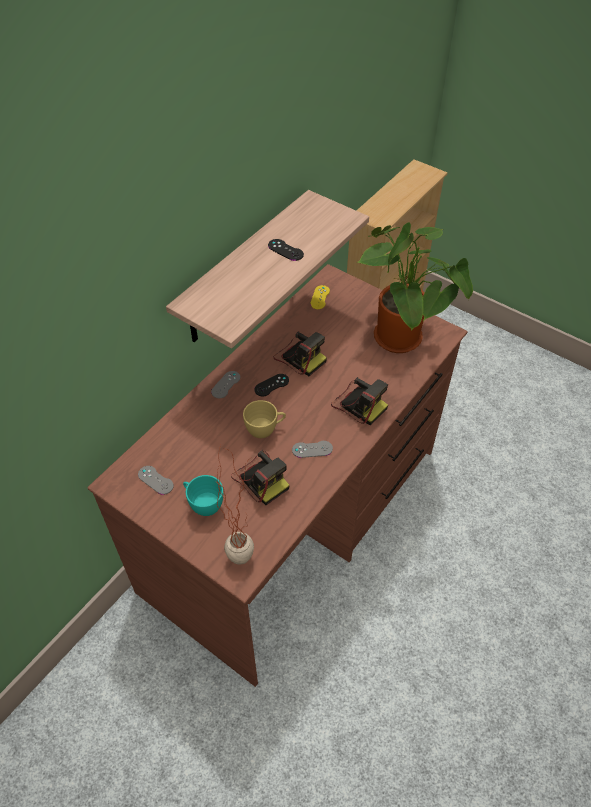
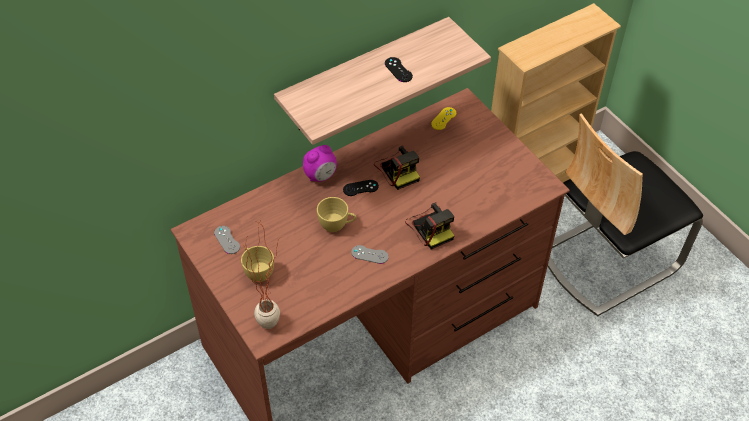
camera: 20 degrees right, 0 degrees up
turquoise cup [183,475,223,516] -> yellow cup [241,246,274,282]
grey game controller [211,371,240,398] -> alarm clock [303,145,337,182]
camera [231,450,290,505] -> none
potted plant [356,222,473,353] -> none
none -> chair [548,113,703,317]

